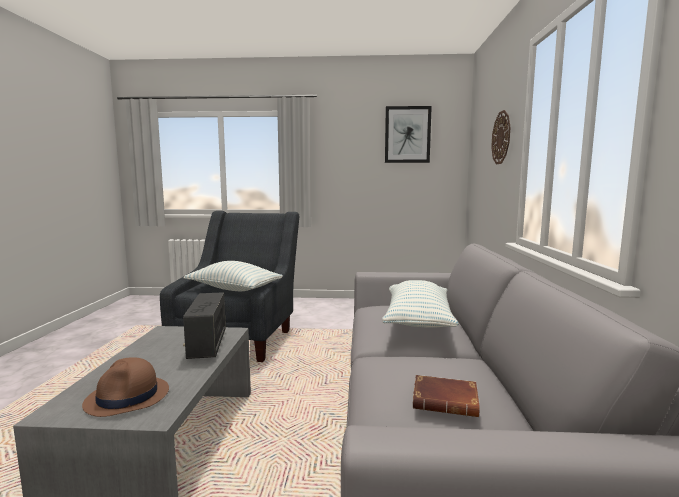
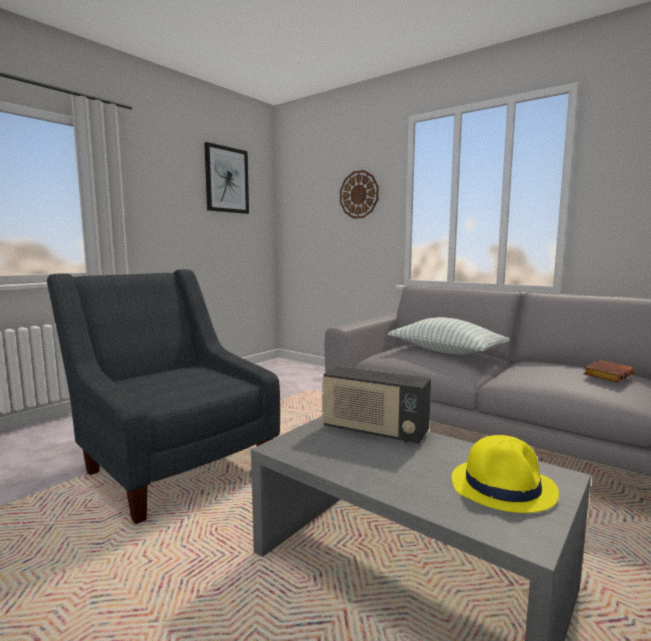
camera: 55 degrees left, 0 degrees up
brown hat [82,357,169,417] -> yellow hat [451,435,559,513]
pillow [184,261,283,291] -> none

